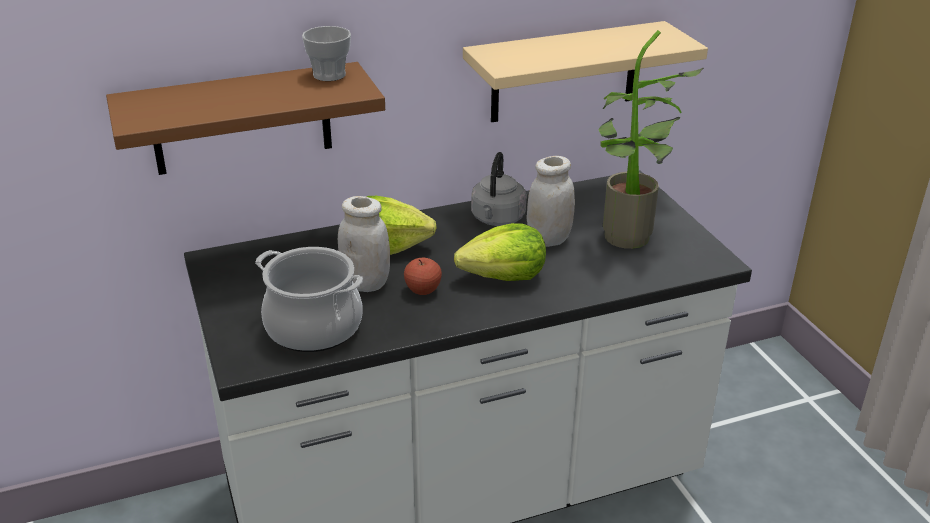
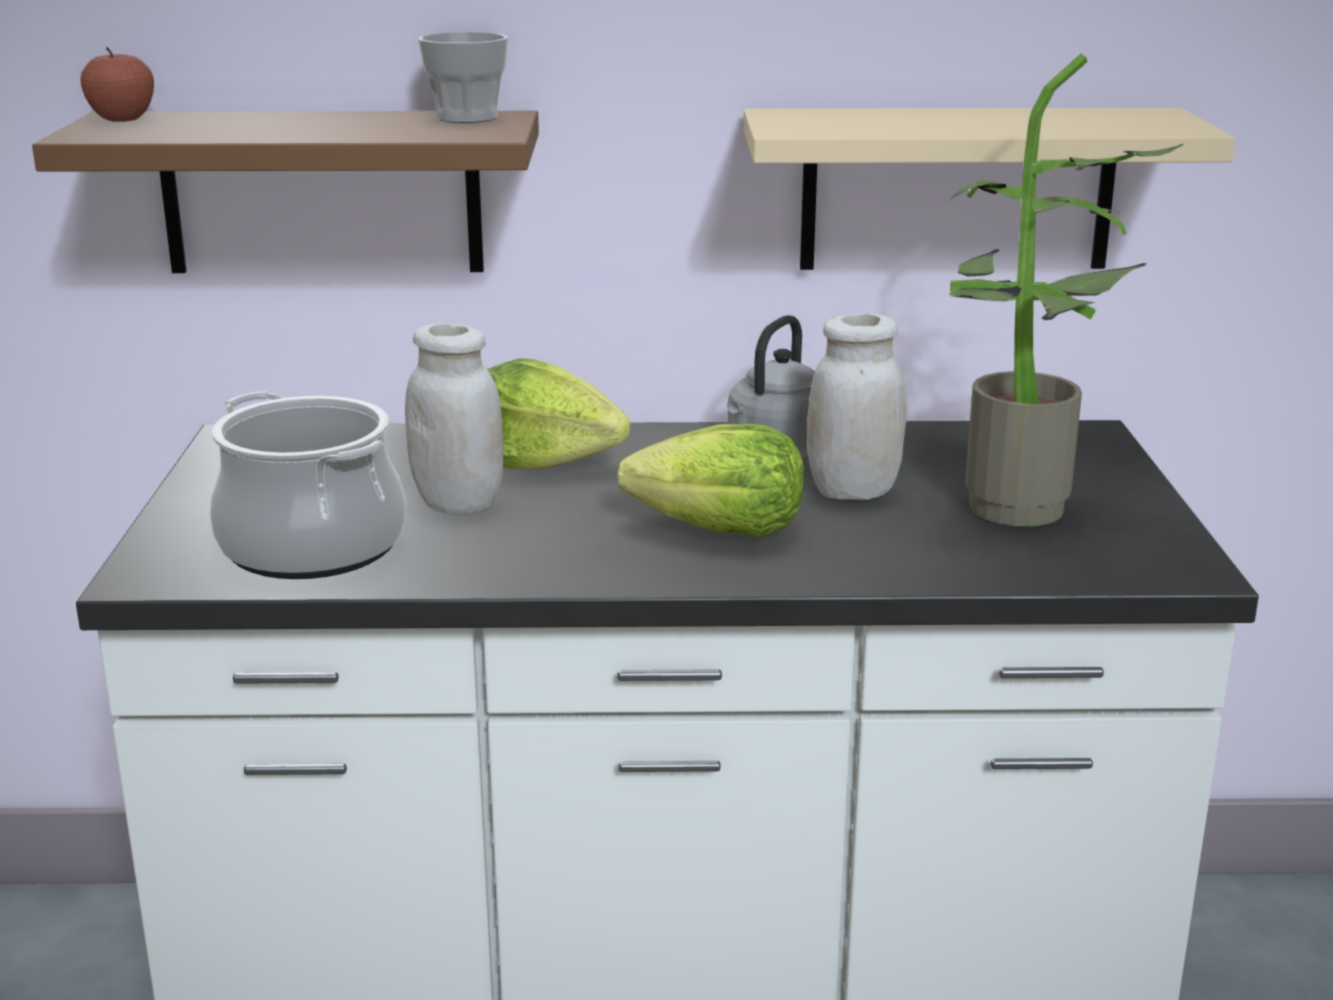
camera: 20 degrees right, 10 degrees down
apple [404,258,442,295] -> apple moved to [80,47,154,122]

